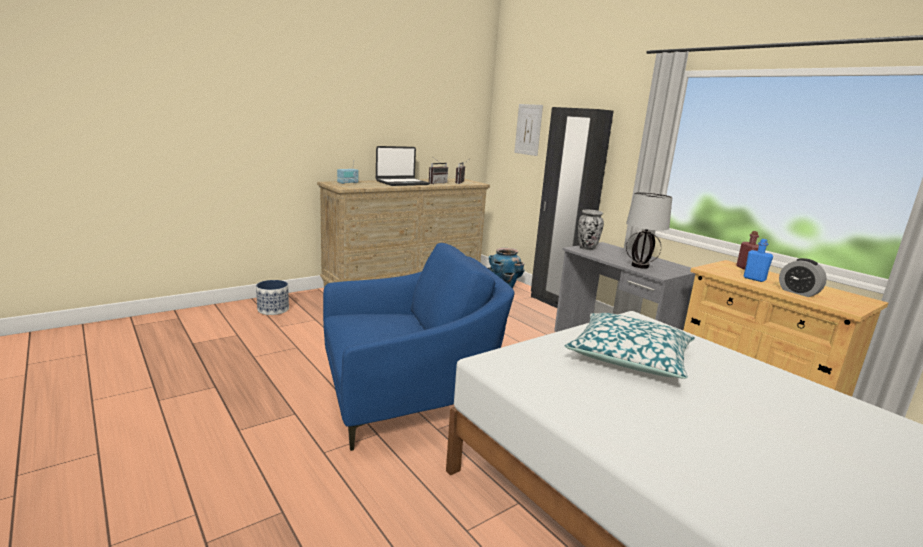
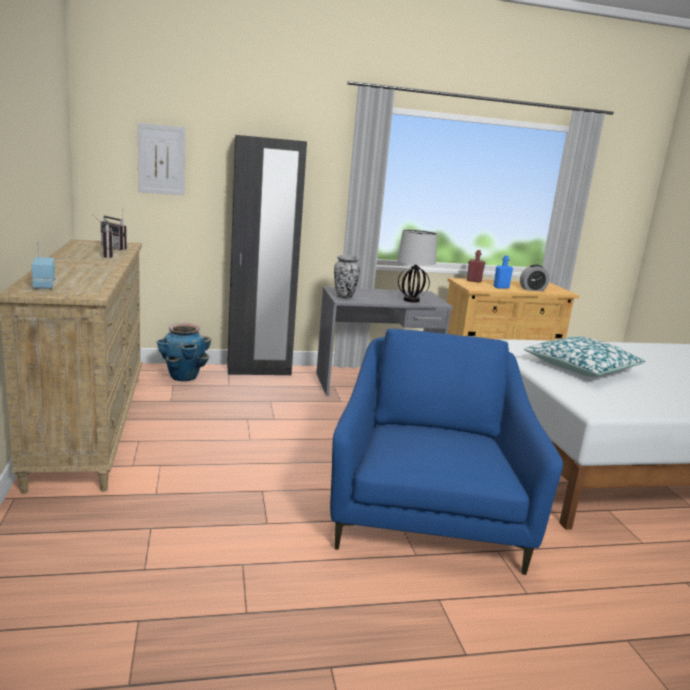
camera: 65 degrees left, 0 degrees up
planter [256,280,289,315] -> none
laptop [376,146,430,186] -> none

